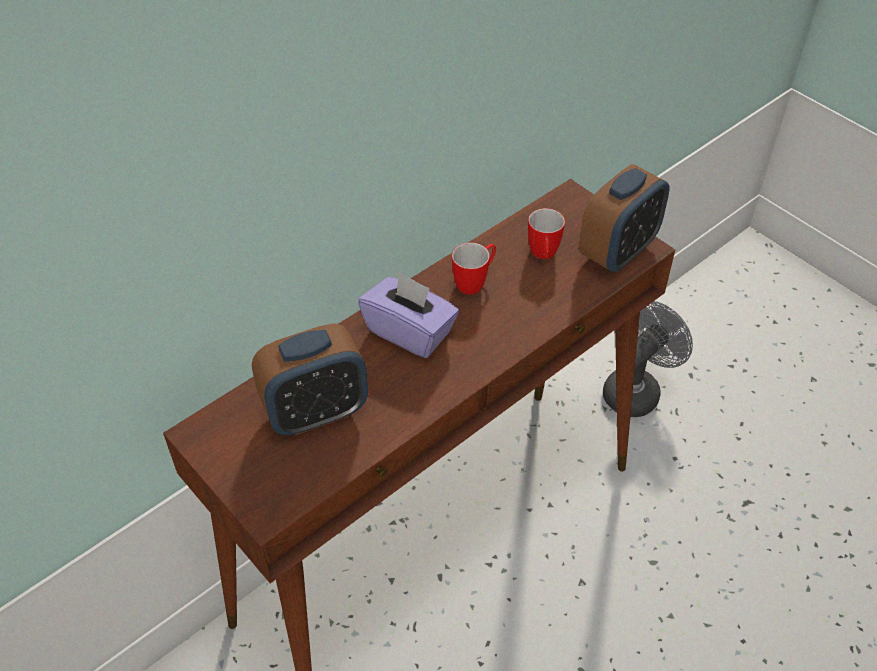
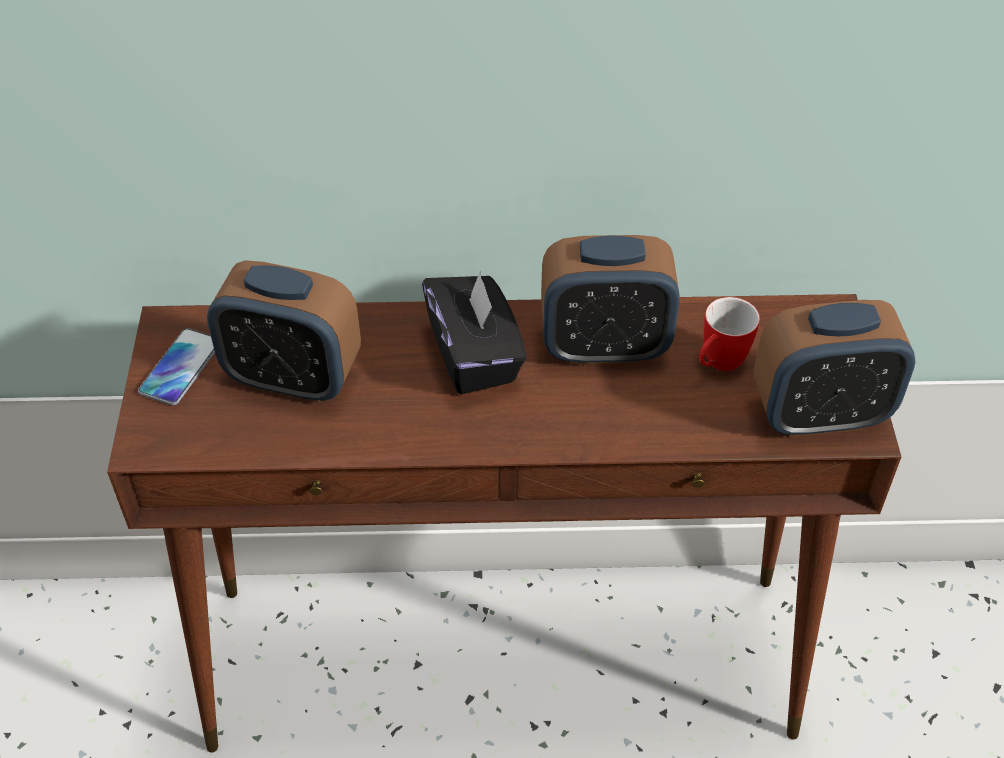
camera: 40 degrees right, 0 degrees up
purple tissue box [358,272,459,358] -> black tissue box [422,270,527,394]
mug [452,242,496,295] -> alarm clock [541,235,680,364]
grey fan [603,301,693,417] -> none
none -> phone [138,328,215,405]

